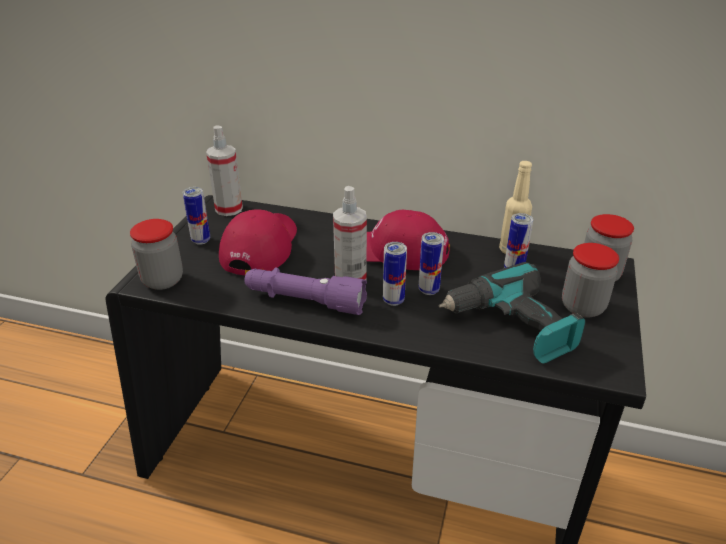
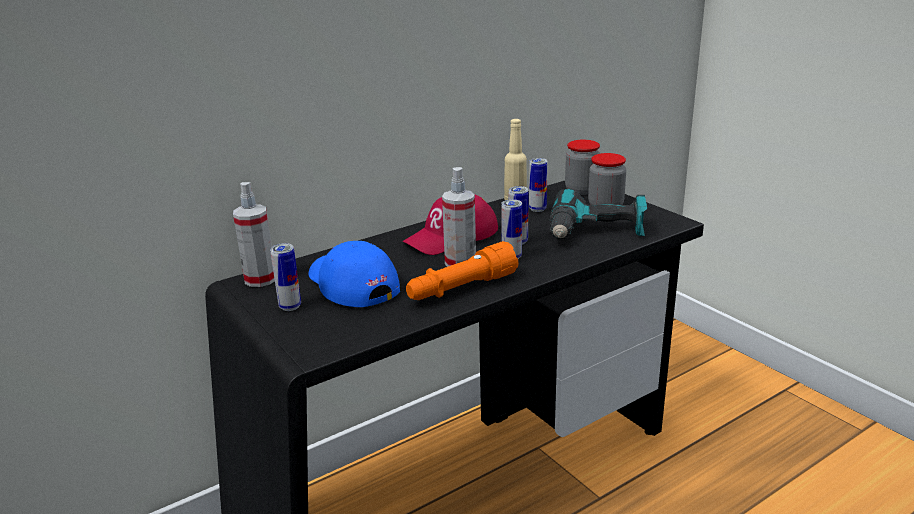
camera: 50 degrees left, 10 degrees down
jar [130,219,183,290] -> none
red cap [219,209,297,275] -> blue cap [309,241,400,307]
purple flashlight [244,268,367,315] -> orange flashlight [406,241,518,300]

